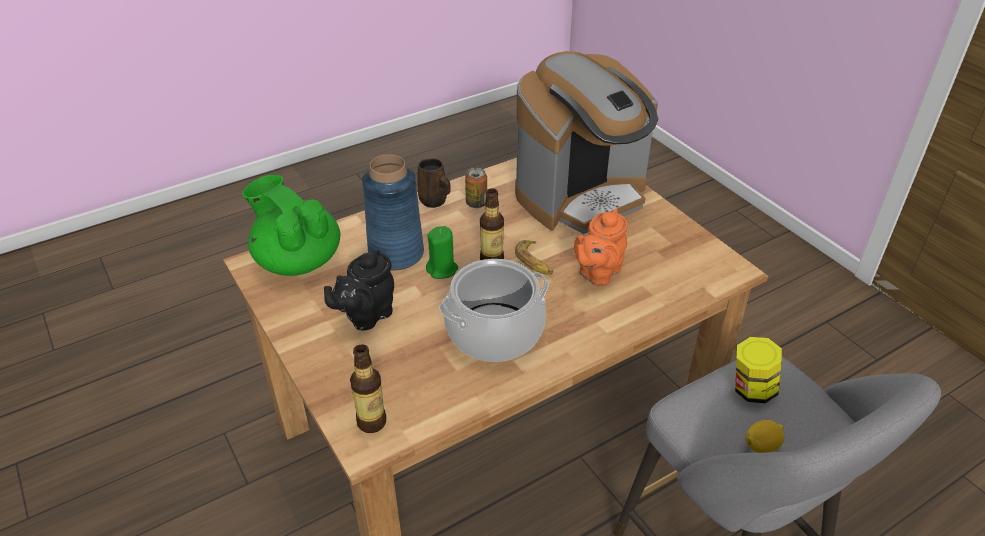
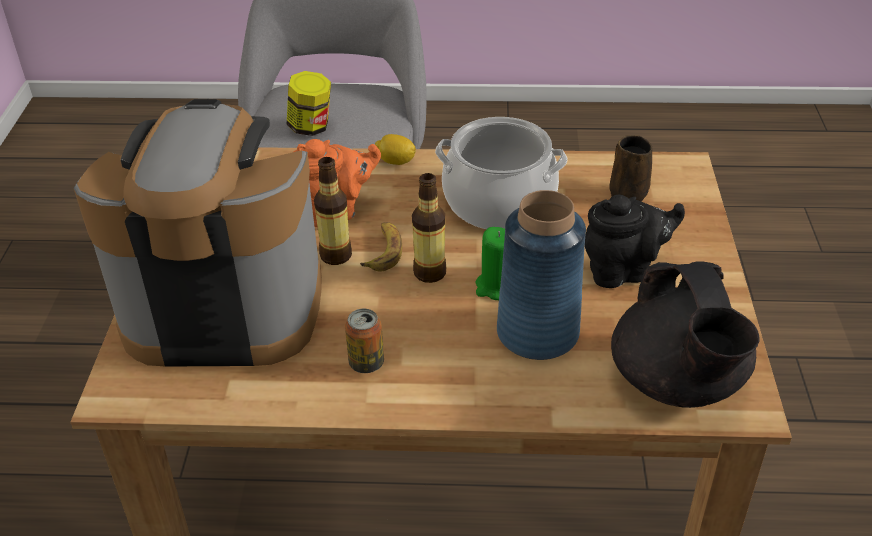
camera: 145 degrees left, 0 degrees up
green teapot [242,175,340,276] -> black teapot [611,261,760,408]
bottle [350,344,386,433] -> bottle moved to [314,157,352,265]
brown mug [417,158,451,208] -> brown mug moved to [610,135,653,201]
lemon [746,420,784,453] -> lemon moved to [375,134,416,165]

